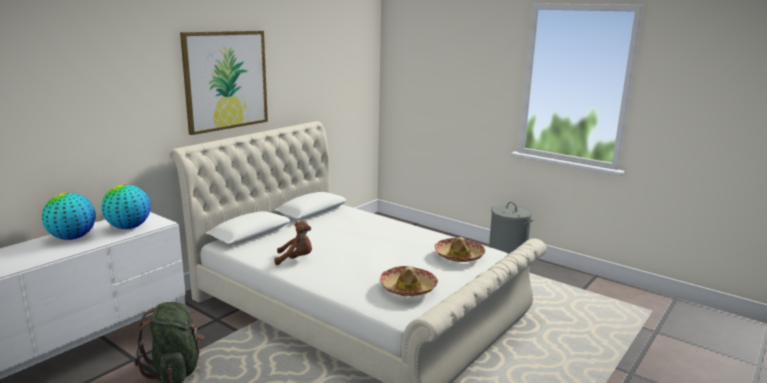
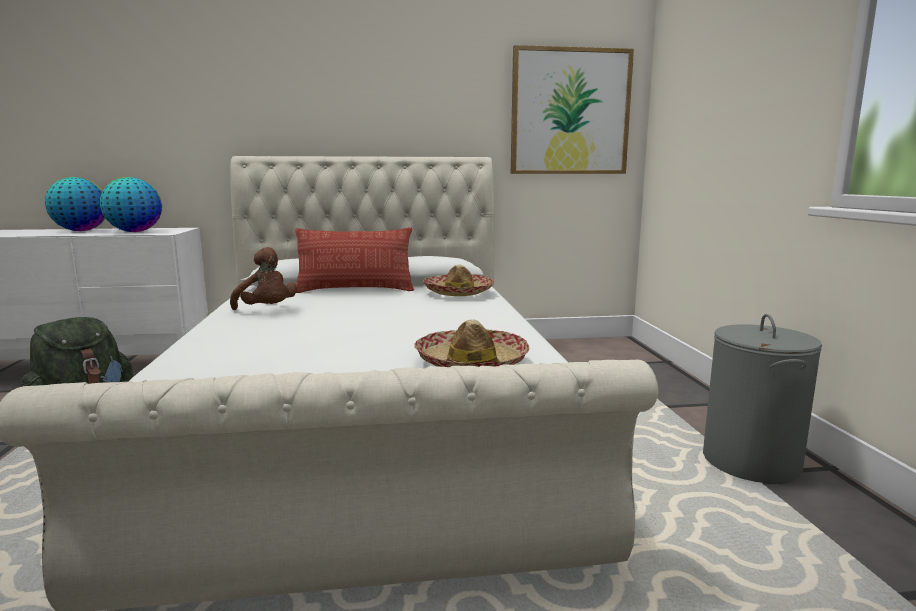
camera: 45 degrees right, 5 degrees down
picture [180,31,268,135] -> picture moved to [511,45,634,174]
hat [380,266,438,296] -> hat moved to [423,265,494,296]
none -> pillow [295,227,414,293]

